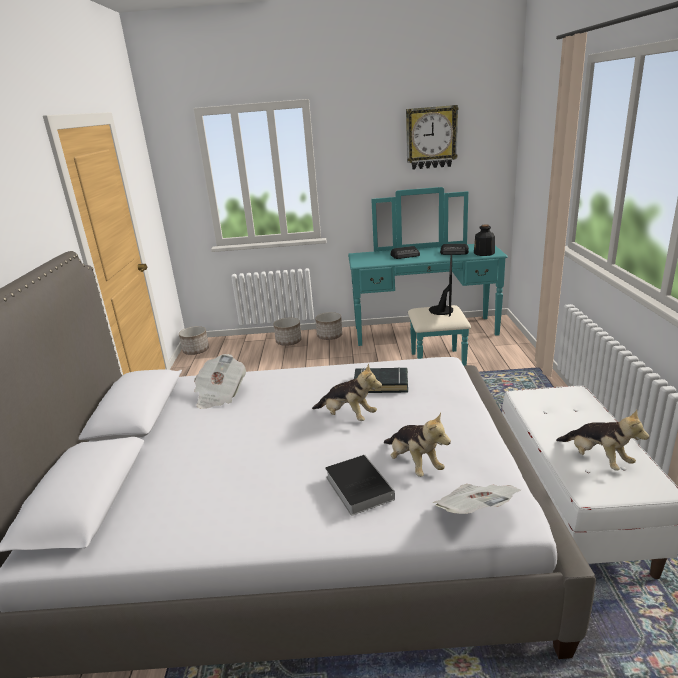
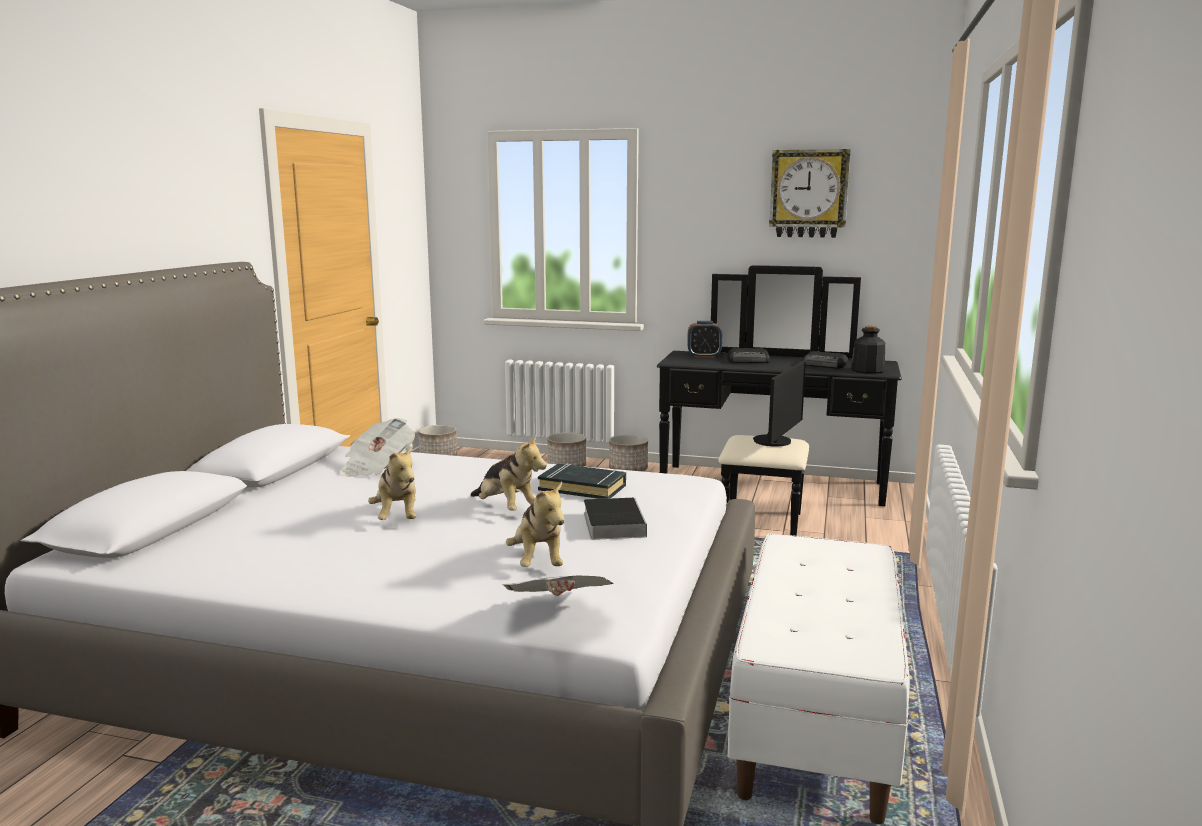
camera: 15 degrees right, 10 degrees down
book [325,455,395,516] -> book moved to [584,498,647,540]
turquoise dresser [348,187,508,366] -> black dresser [657,265,902,536]
plush toy [556,409,649,470] -> plush toy moved to [368,445,416,520]
none -> alarm clock [687,321,722,358]

